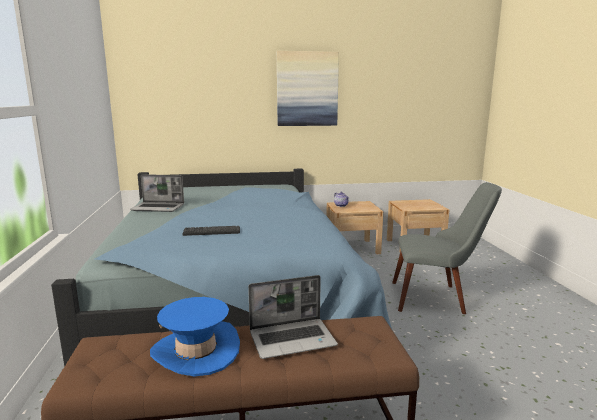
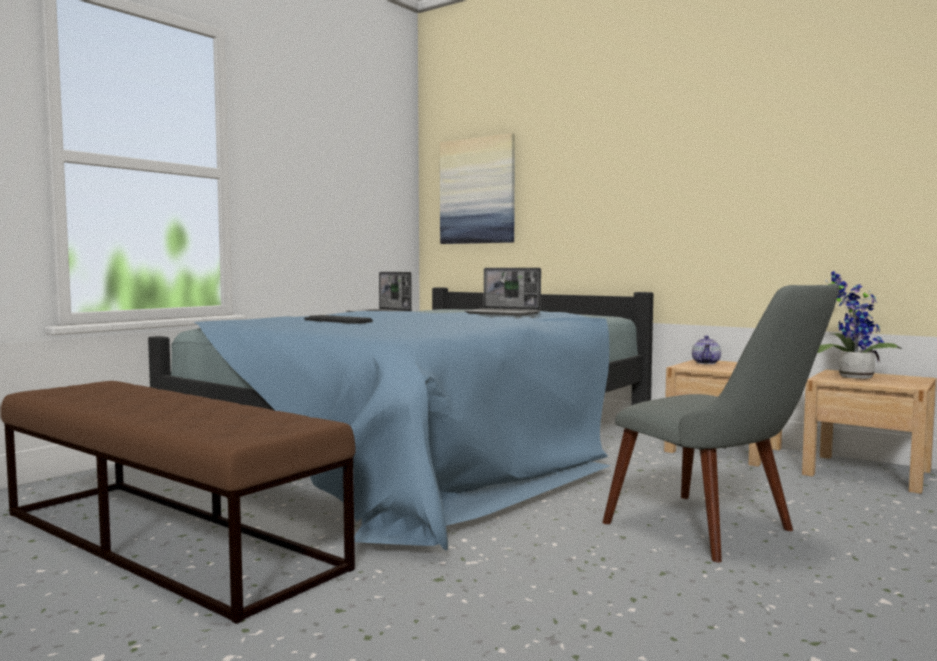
camera: 45 degrees right, 10 degrees down
blue hat [150,297,240,377] -> none
laptop [248,275,338,359] -> laptop moved to [465,268,541,316]
picture [277,51,339,126] -> picture moved to [440,133,515,244]
none -> potted plant [817,271,902,379]

